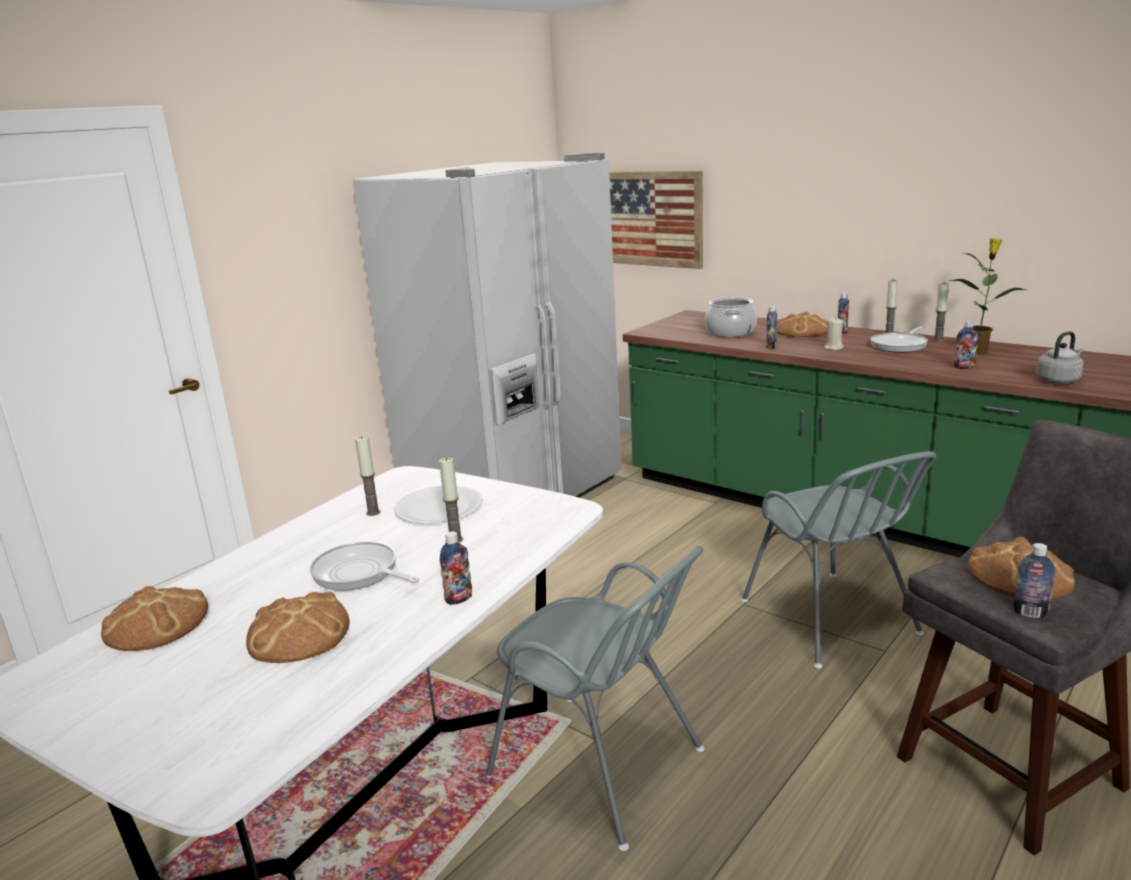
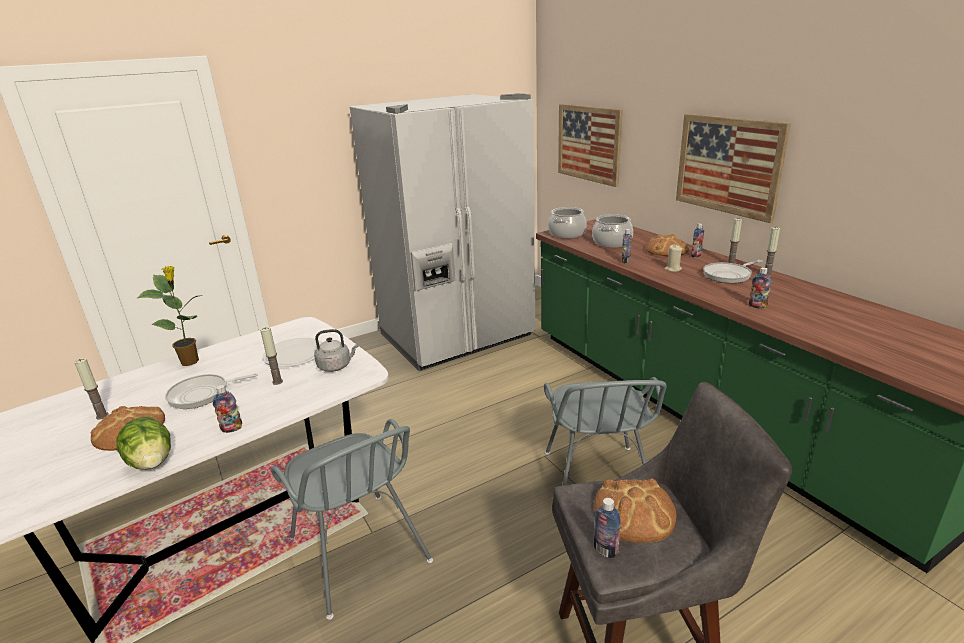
camera: 20 degrees right, 5 degrees up
bread [101,586,208,651] -> none
frying pan [310,541,419,591] -> frying pan turned 75 degrees counterclockwise [165,373,258,409]
candle [355,436,381,516] -> candle moved to [74,358,109,419]
potted plant [949,238,1027,354] -> potted plant moved to [137,266,202,366]
grey kettle [1036,331,1084,384] -> grey kettle moved to [314,329,358,372]
none -> lettuce [116,417,171,470]
none -> cooking pot [548,207,587,238]
none -> picture [676,114,791,223]

